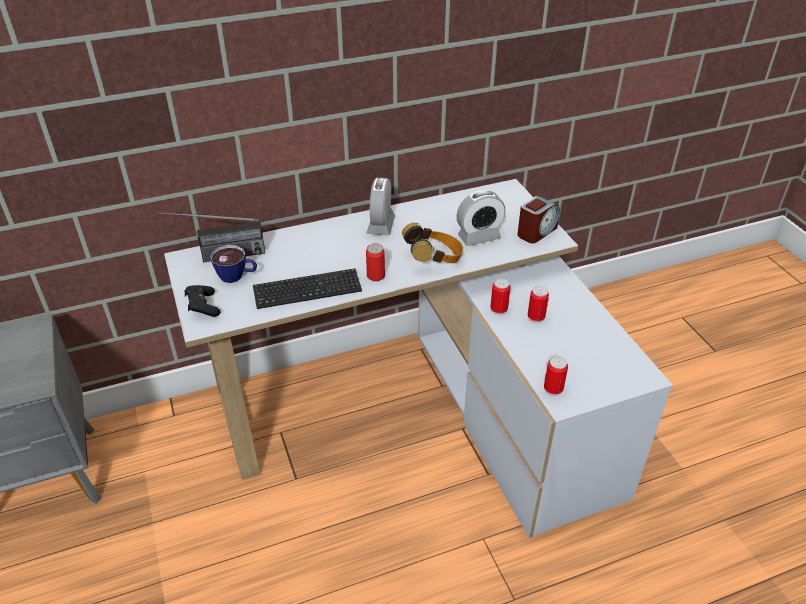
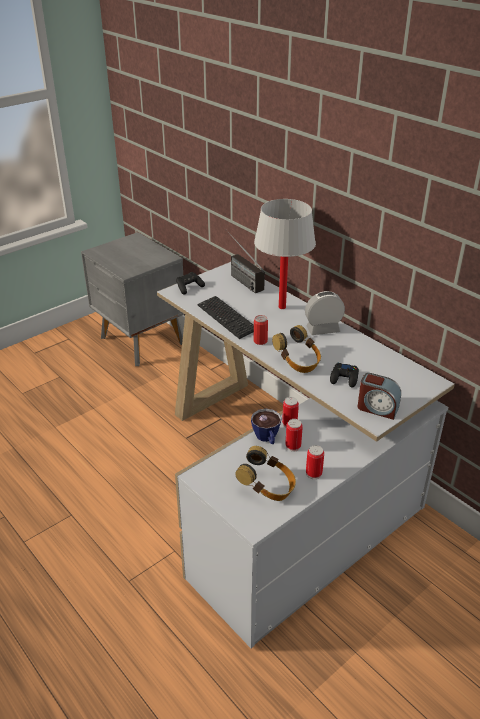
camera: 70 degrees right, 5 degrees down
cup [210,245,257,283] -> cup moved to [251,409,282,444]
alarm clock [456,190,505,246] -> black game controller [330,363,359,388]
can [544,356,568,396] -> can moved to [306,445,324,479]
none -> headphones [235,446,296,501]
none -> white table lamp [254,199,316,309]

